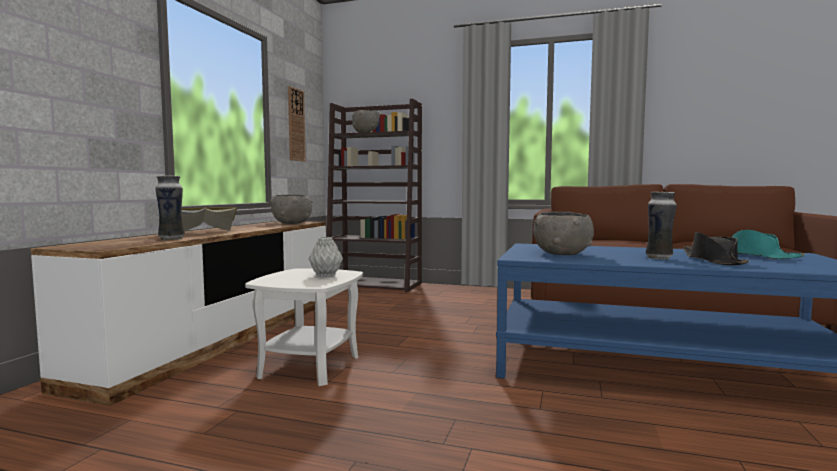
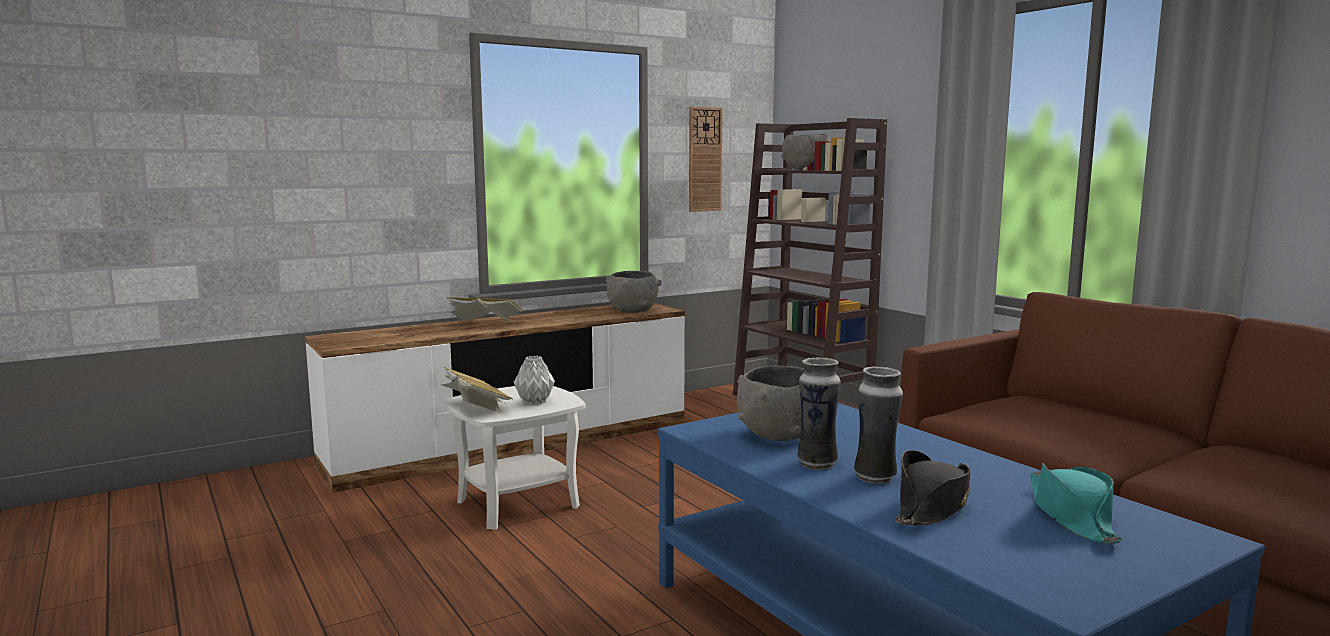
camera: 40 degrees right, 5 degrees up
vase [155,176,185,240] -> vase moved to [797,357,841,469]
none -> book [442,367,513,413]

